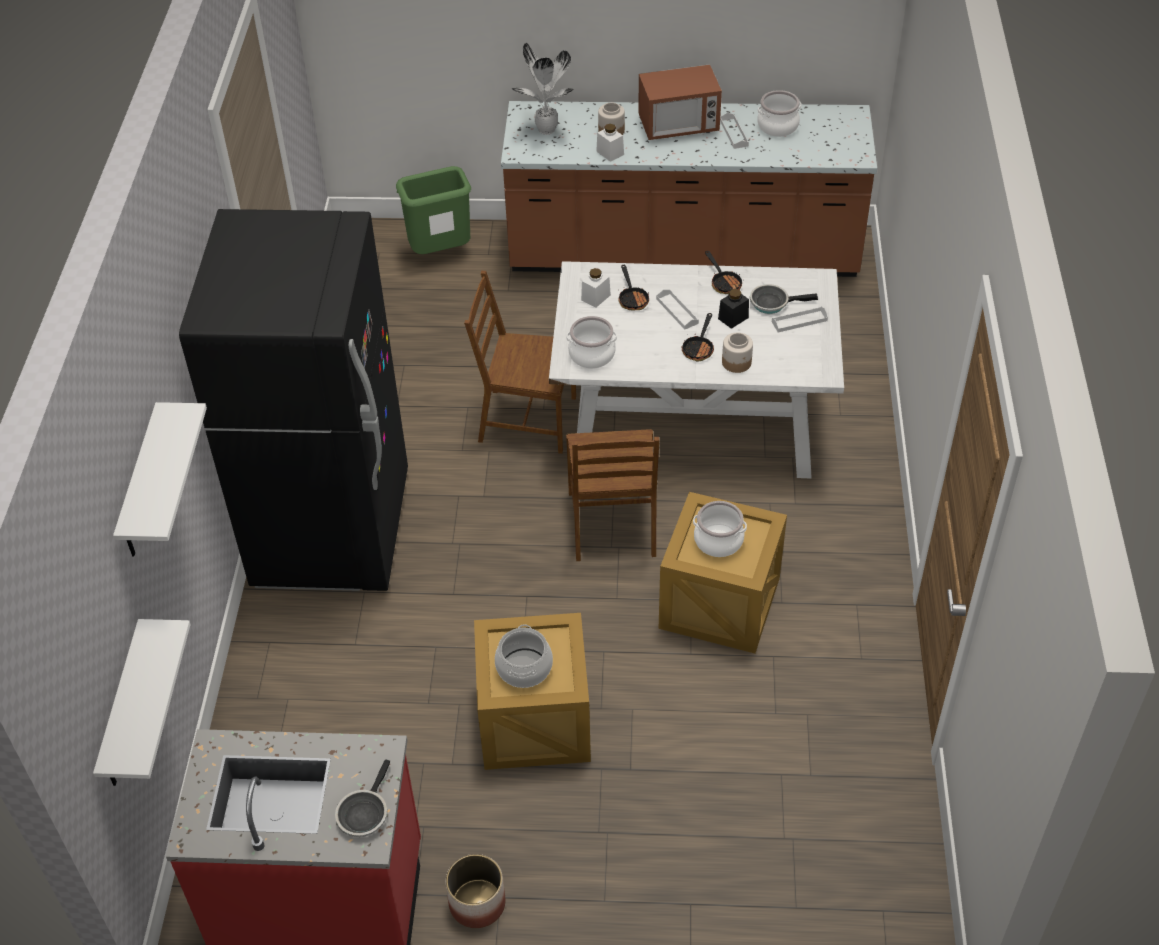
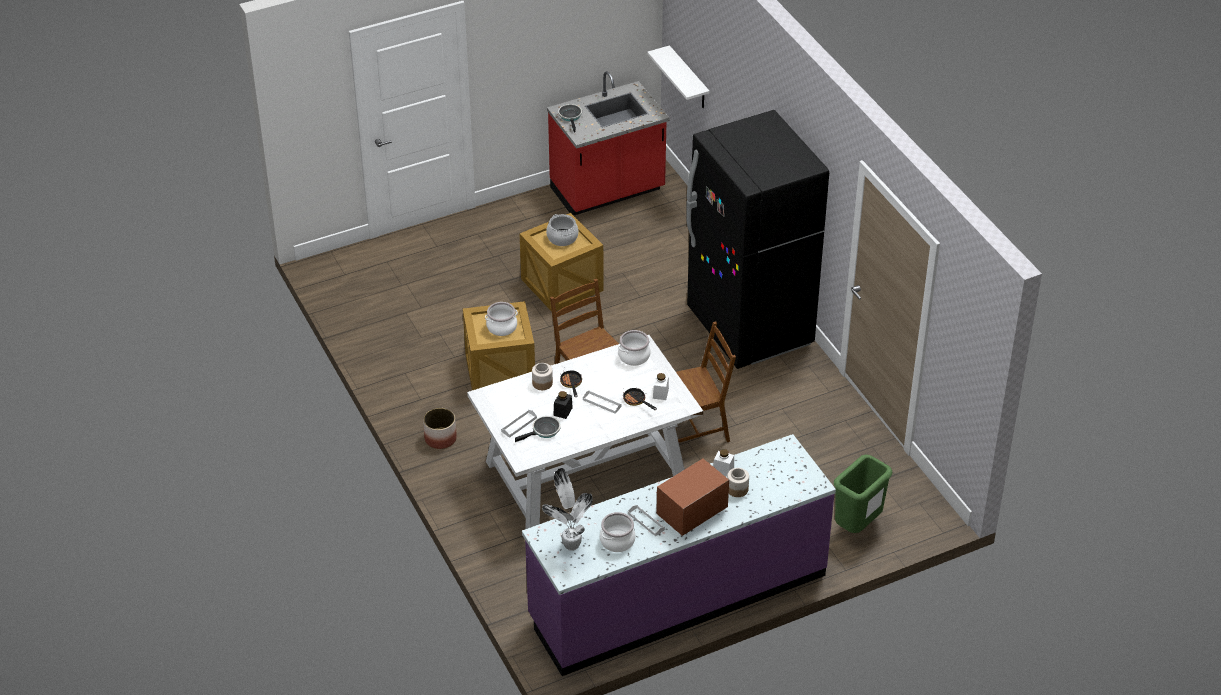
camera: 150 degrees right, 5 degrees down
white shelf [113,402,207,556] -> none
planter [446,854,505,928] -> planter moved to [423,408,457,449]
brown counter [501,101,877,277] -> purple counter [522,434,836,676]
potted plant [512,43,574,135] -> potted plant moved to [542,468,592,551]
frying pan [705,251,744,294] -> none

